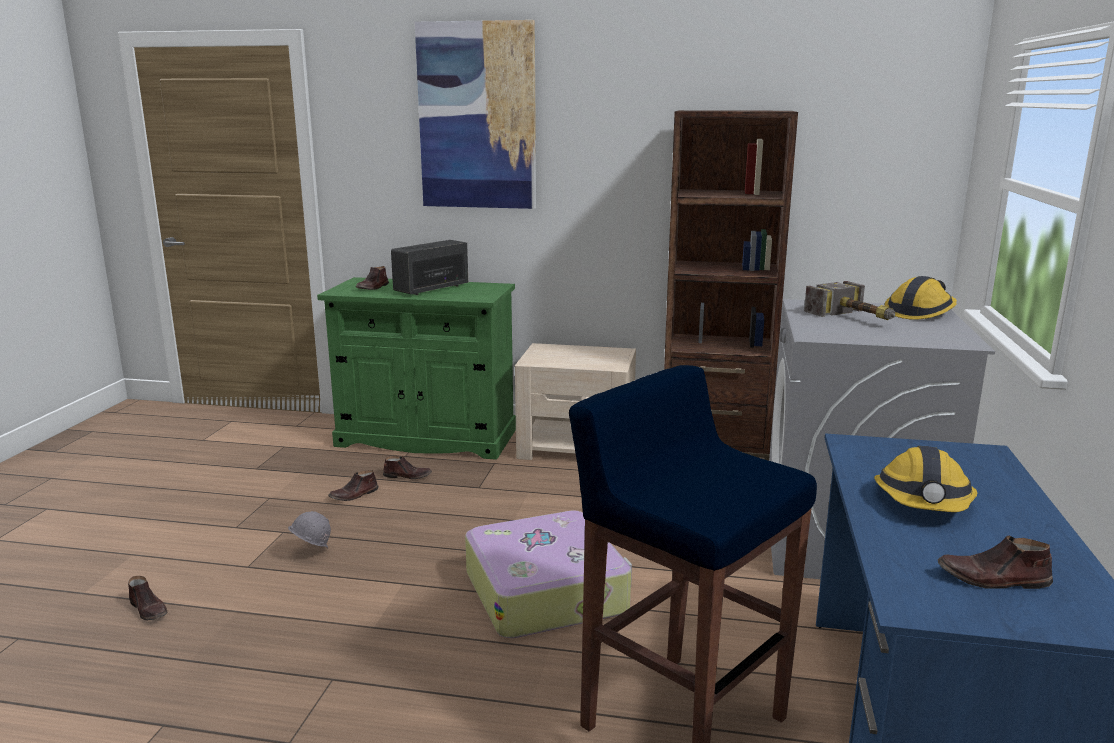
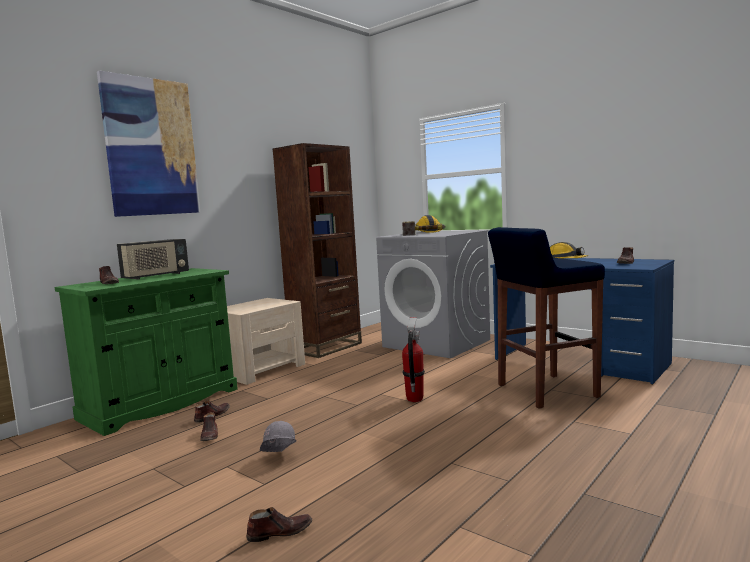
camera: 60 degrees left, 10 degrees down
radio [391,240,468,295] -> radio turned 120 degrees counterclockwise [117,239,189,280]
suitcase [465,510,632,638] -> fire extinguisher [402,317,425,402]

